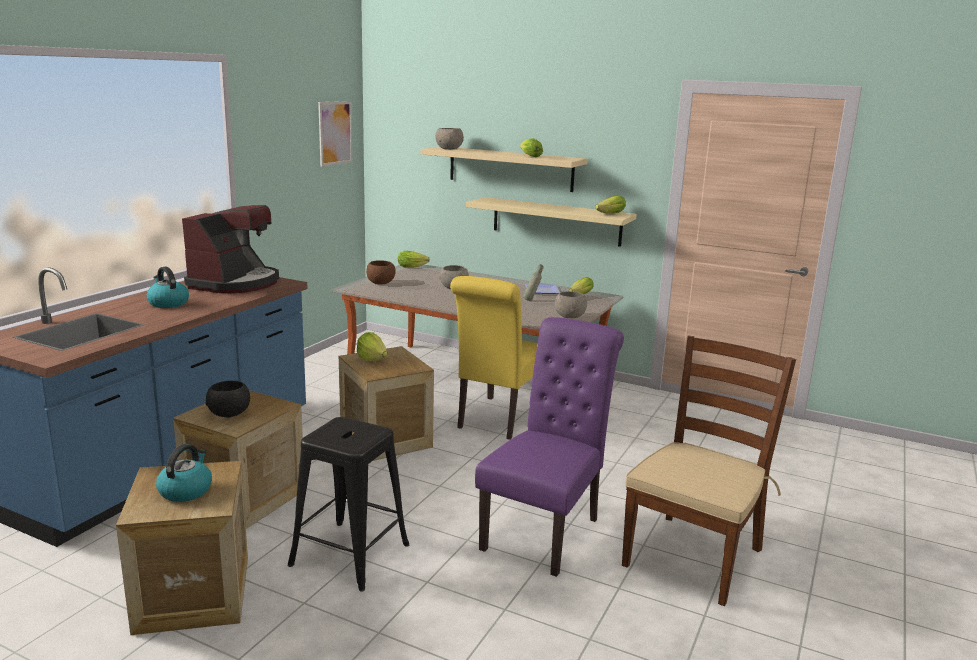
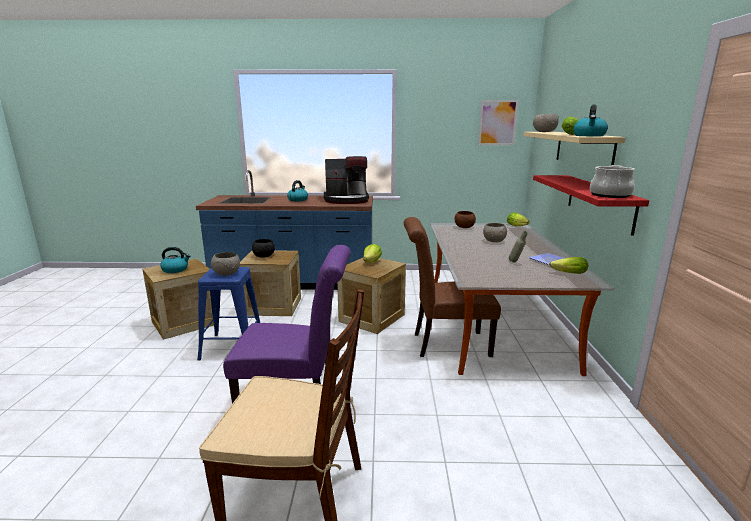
camera: 65 degrees right, 0 degrees up
black stool [288,417,410,592] -> blue stool [197,267,260,361]
yellow chair [450,276,538,440] -> brown chair [404,217,501,357]
beige shelf [466,197,637,247] -> red shelf [533,175,649,236]
grey bowl [555,292,587,318] -> grey bowl moved to [211,252,240,276]
lettuce [595,195,626,214] -> cooking pot [590,165,635,198]
none -> kettle [573,105,608,136]

